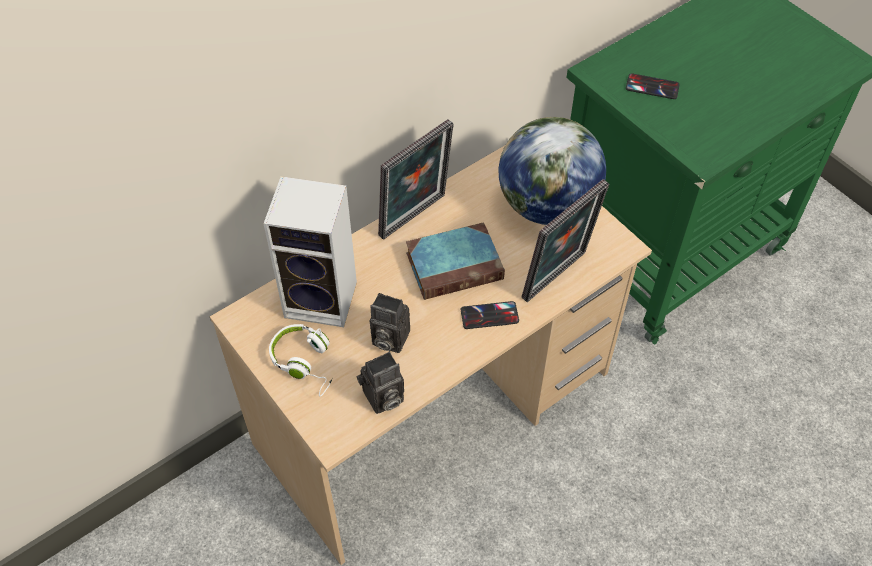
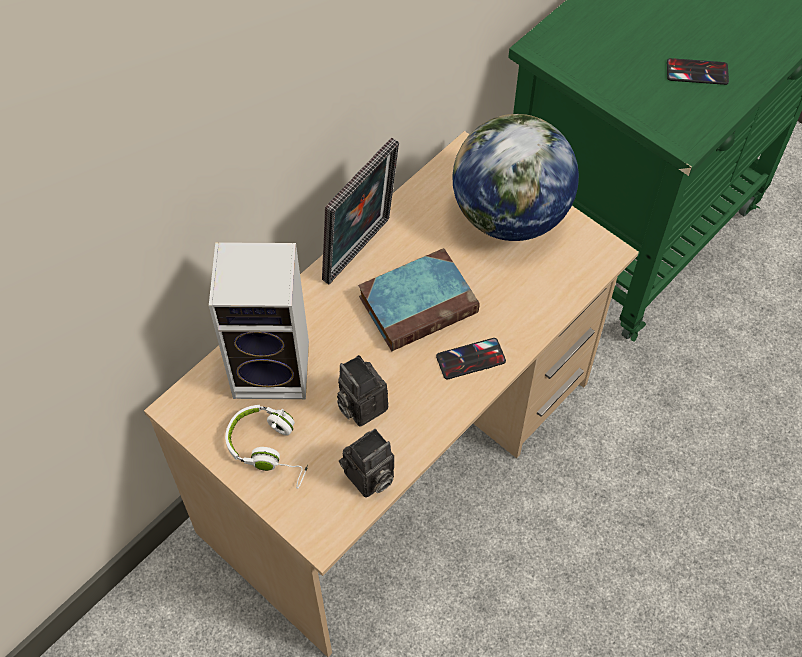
camera: 10 degrees left, 5 degrees up
camera [370,293,410,353] -> camera turned 45 degrees clockwise [337,355,388,426]
picture frame [522,179,609,302] -> none
phone [626,73,680,99] -> phone moved to [667,58,729,85]

